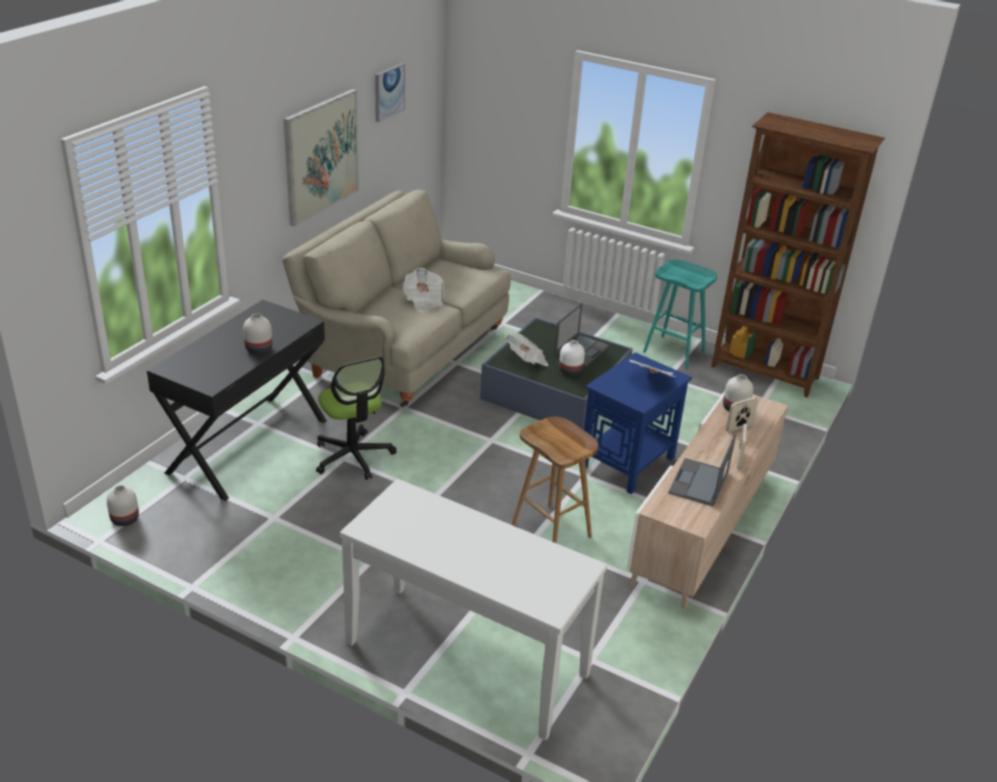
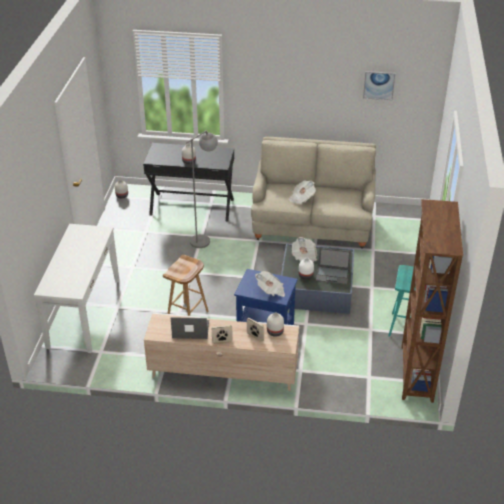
camera: 70 degrees right, 5 degrees up
picture [284,89,359,226] -> none
office chair [316,357,396,480] -> grey floor lamp [186,130,218,248]

